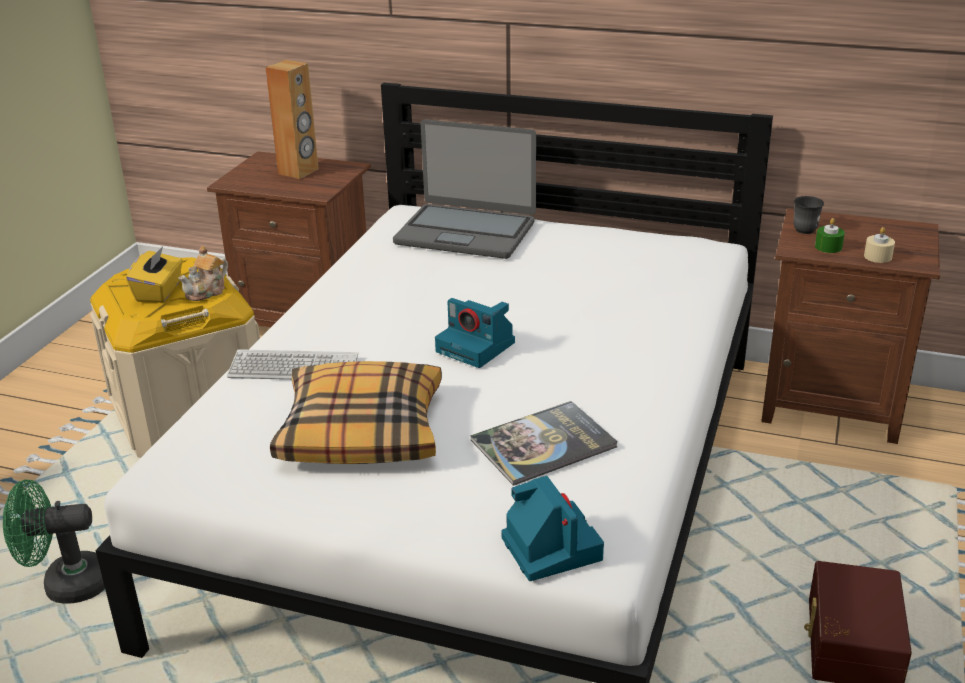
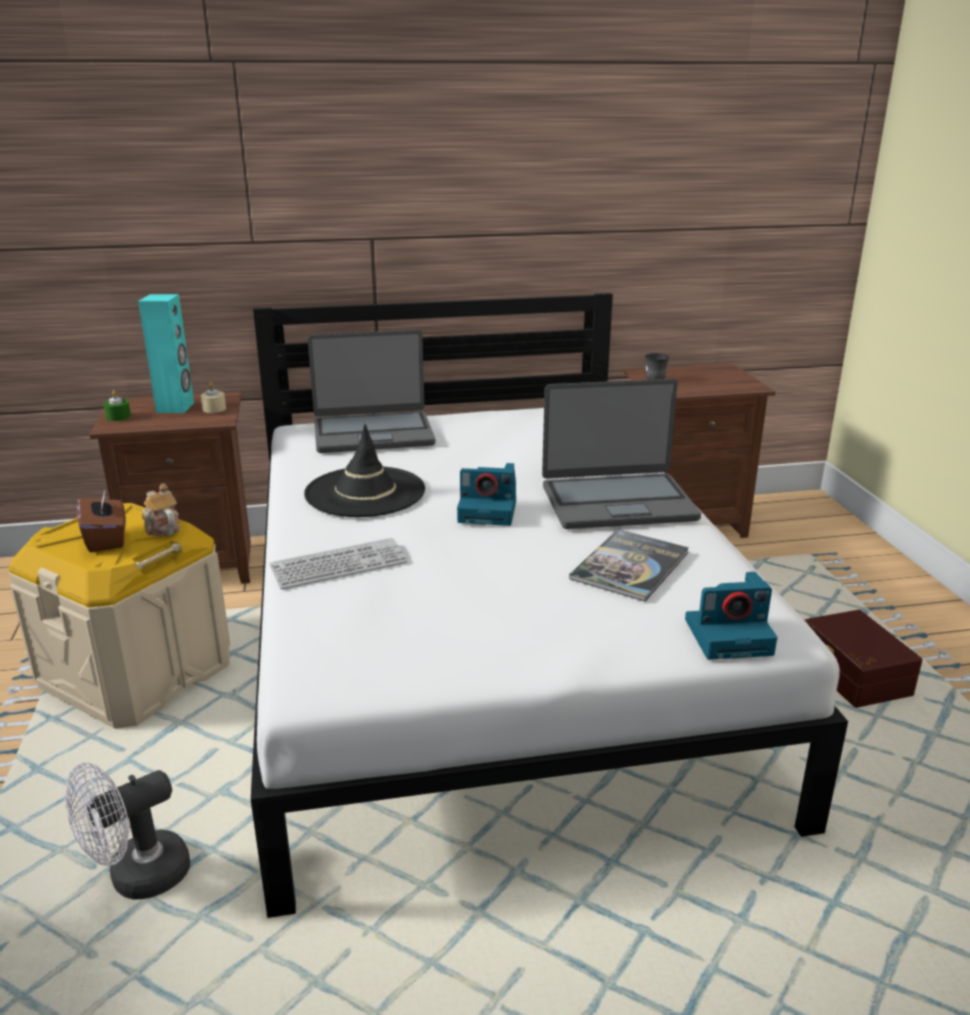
camera: 30 degrees left, 5 degrees down
green fan [3,479,105,604] -> white fan [65,762,190,900]
yellow tissue box [126,246,183,303] -> brown tissue box [77,490,126,553]
teapot [178,246,228,301] -> teapot turned 135 degrees clockwise [142,483,180,536]
brown speaker [265,60,319,179] -> turquoise speaker [138,294,194,413]
pillow [270,361,442,464] -> none
camera [501,476,604,581] -> camera turned 135 degrees clockwise [685,572,777,660]
green candle [815,218,845,253] -> green candle moved to [103,390,131,421]
beige candle [864,227,895,263] -> beige candle moved to [201,383,226,413]
none -> black hat [304,424,425,517]
none -> laptop [542,379,701,529]

